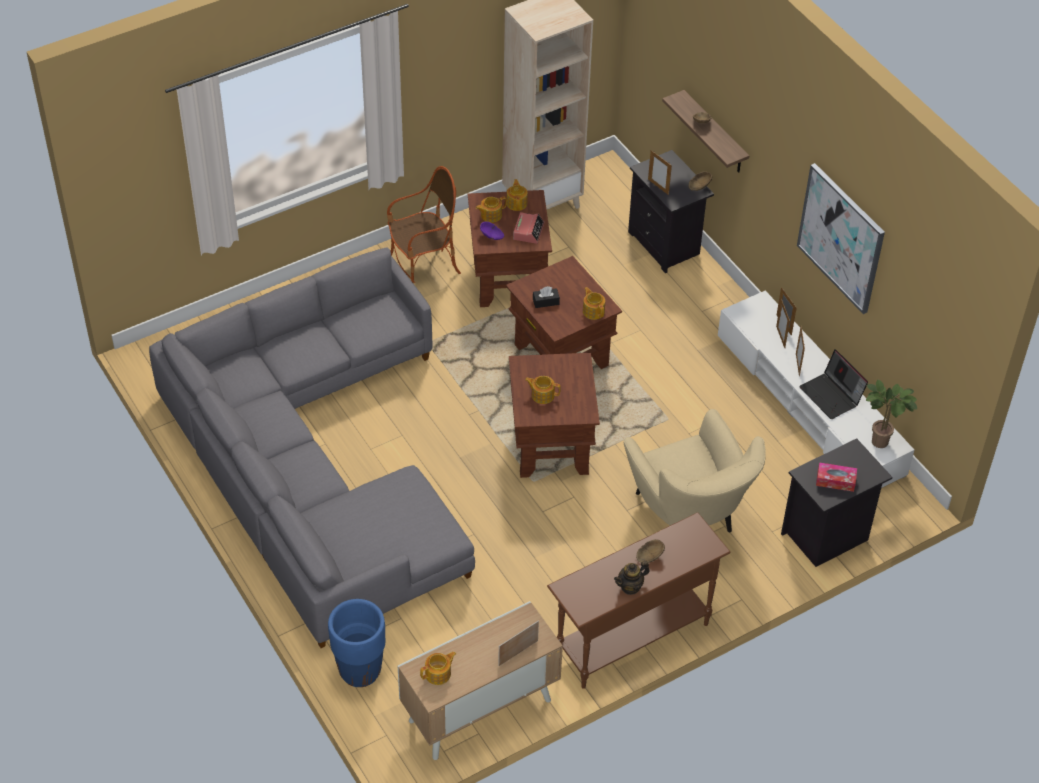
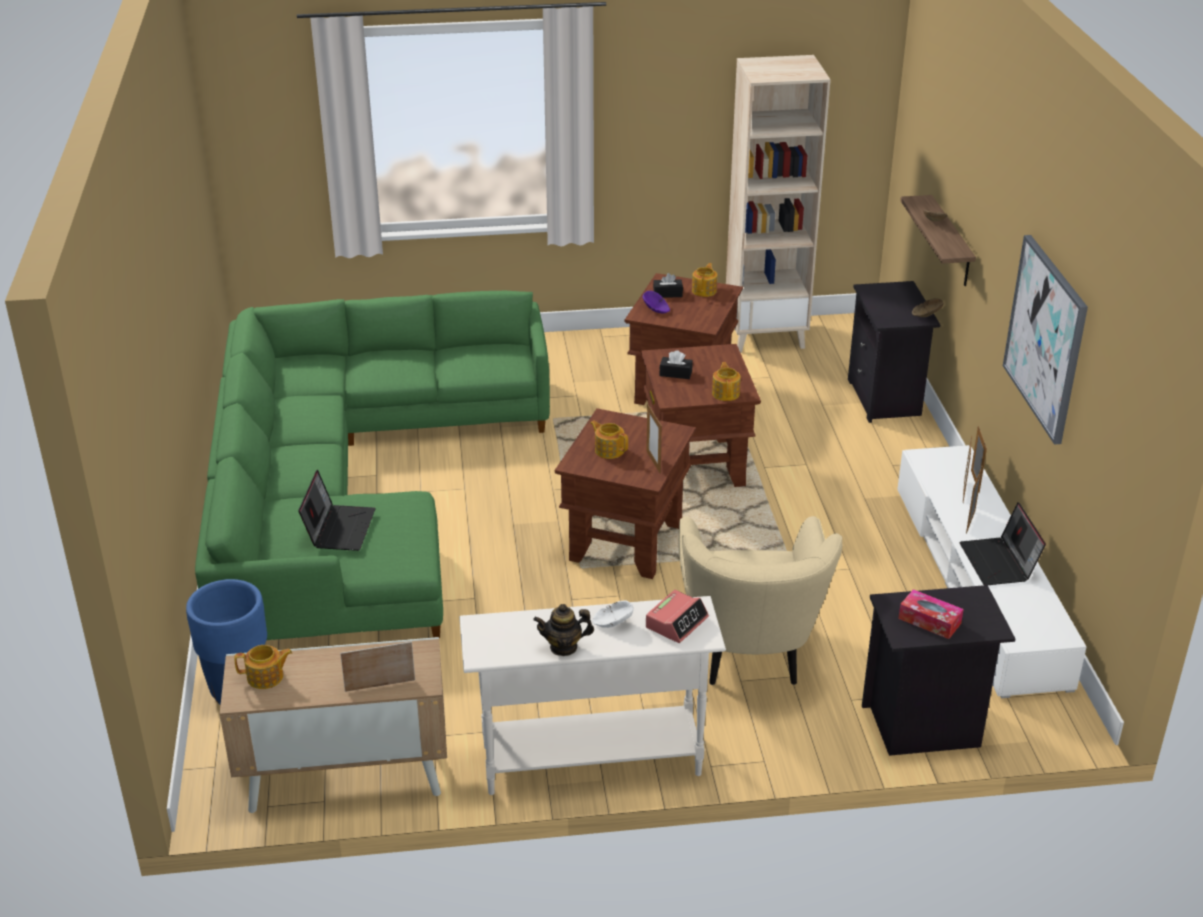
camera: 25 degrees right, 15 degrees down
grey sofa [149,247,475,648] -> green sofa [195,291,550,640]
armchair [387,166,461,284] -> none
teapot [476,196,506,223] -> black tissue box [653,273,683,298]
alarm clock [513,212,545,244] -> alarm clock moved to [646,590,709,643]
brown console table [547,512,731,689] -> white console table [459,596,726,795]
brown bowl [636,539,665,563] -> white bowl [592,600,634,628]
picture frame [648,150,672,195] -> picture frame moved to [646,404,662,474]
potted plant [866,380,917,448] -> none
none -> laptop [298,470,376,551]

